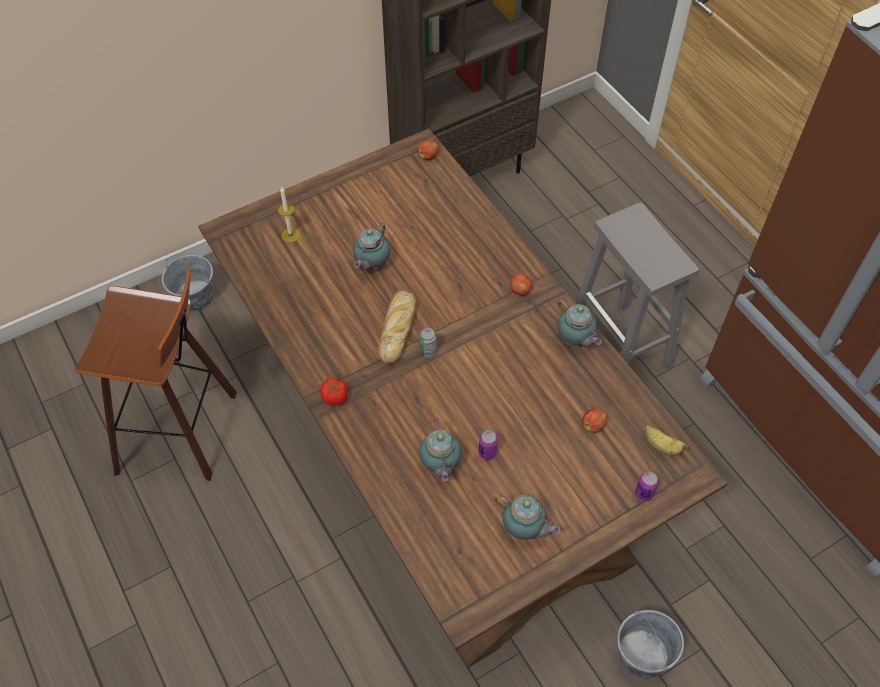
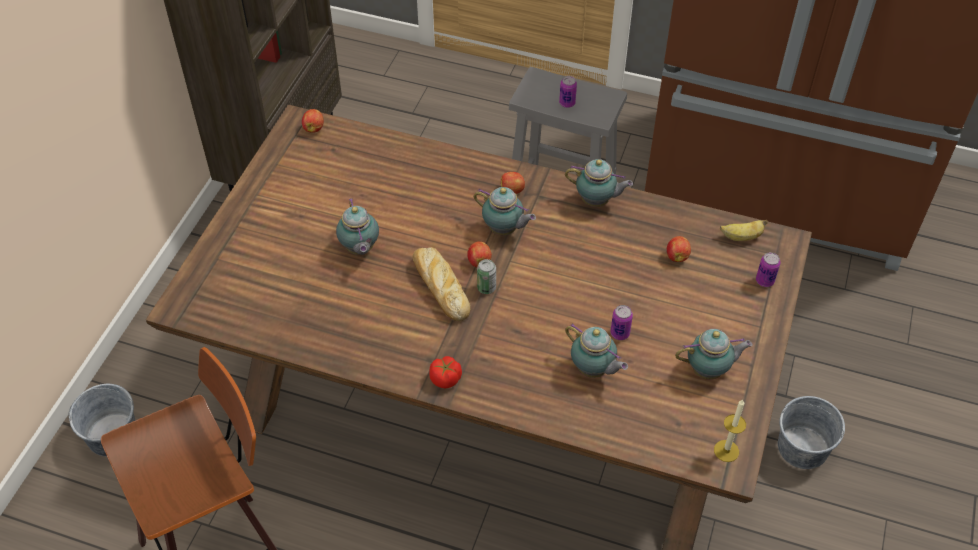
camera: 40 degrees left, 5 degrees down
candle [278,186,300,242] -> candle moved to [714,400,746,462]
none -> apple [467,241,492,267]
none -> teapot [474,187,536,235]
none -> can [559,76,577,108]

